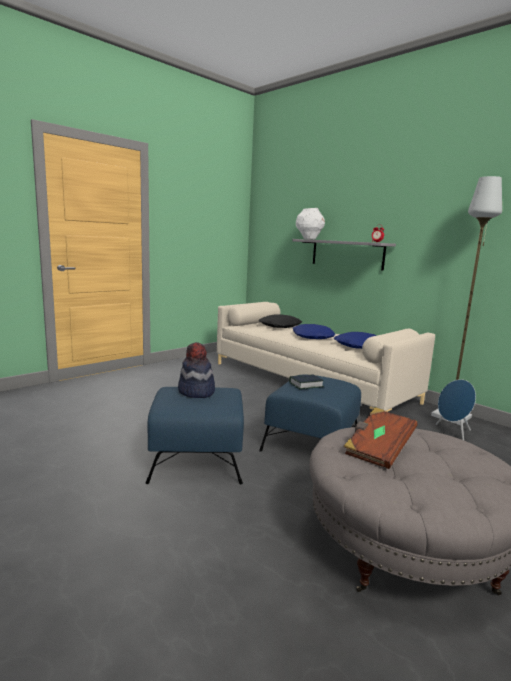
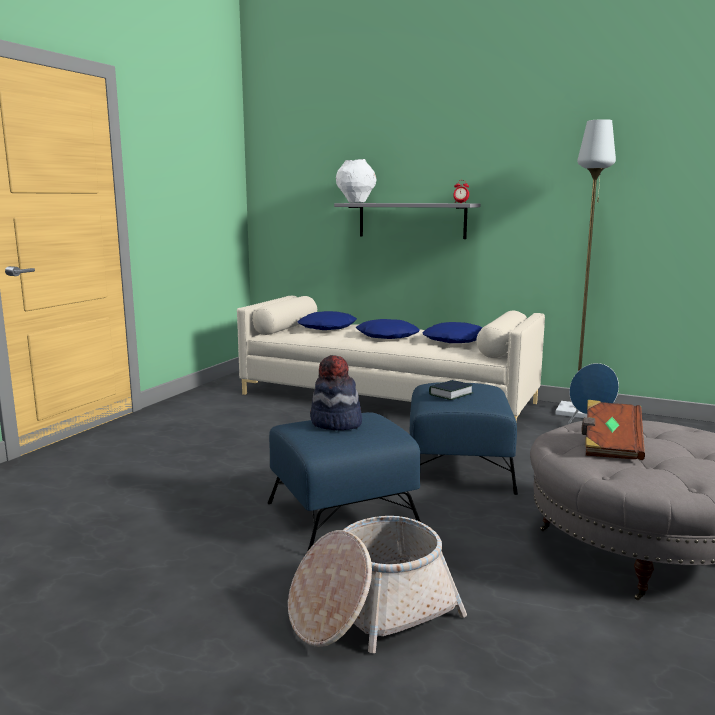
camera: 20 degrees left, 0 degrees up
black pillow [259,314,302,328] -> blue pillow [298,311,357,330]
none -> basket [288,516,467,653]

